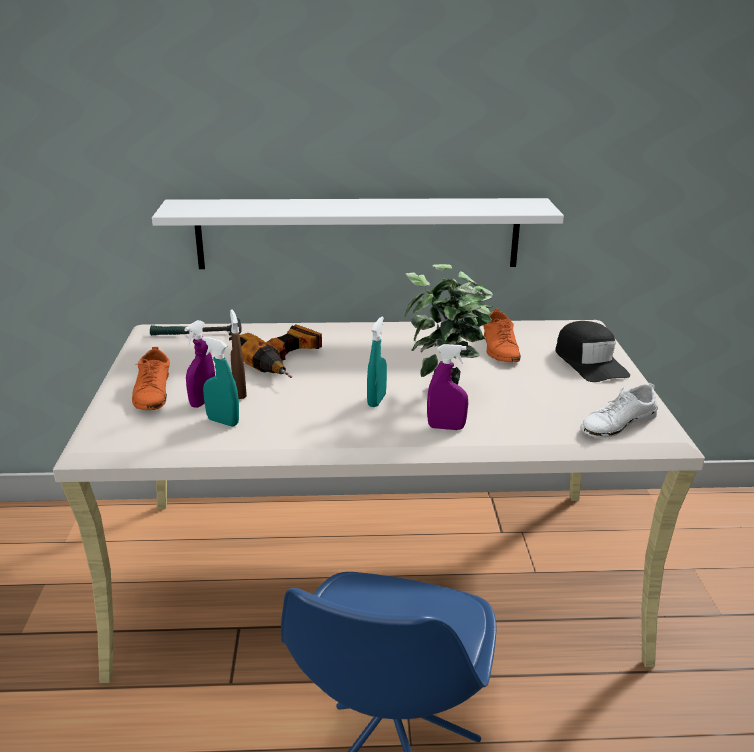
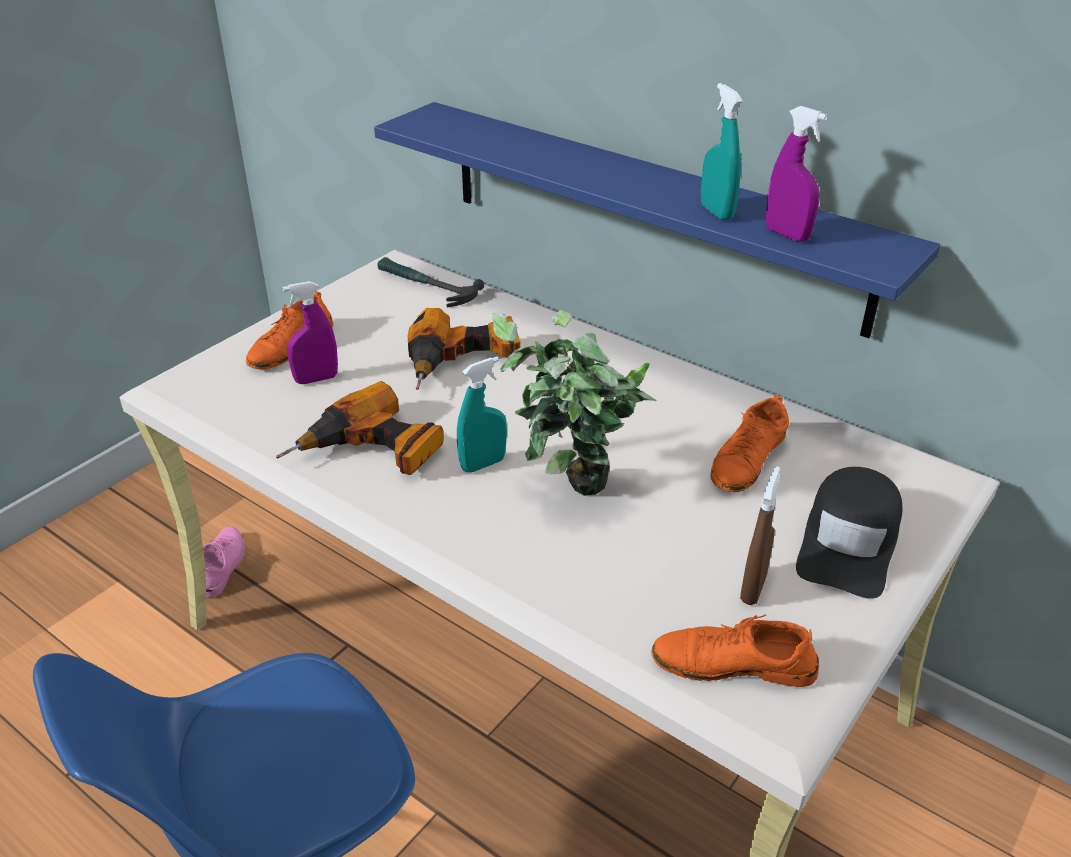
camera: 40 degrees right, 10 degrees up
white shelf [152,198,564,269] -> blue shelf [374,102,940,338]
turquoise spray bottle [202,337,239,426] -> turquoise spray bottle moved to [701,83,743,221]
brown spray bottle [230,310,247,399] -> brown spray bottle moved to [740,467,781,605]
purple spray bottle [427,344,468,430] -> purple spray bottle moved to [766,106,828,242]
white shoe [580,383,658,438] -> orange shoe [651,614,819,687]
none -> pink shoe [203,526,245,597]
none -> power drill [276,381,444,475]

